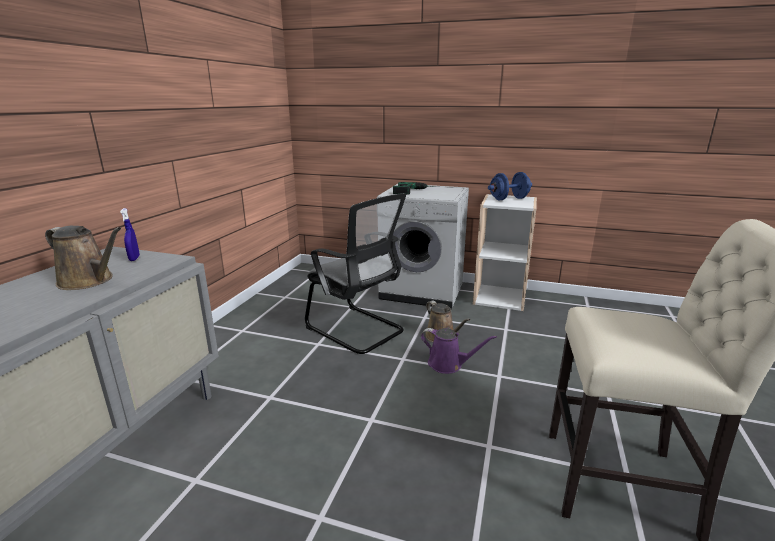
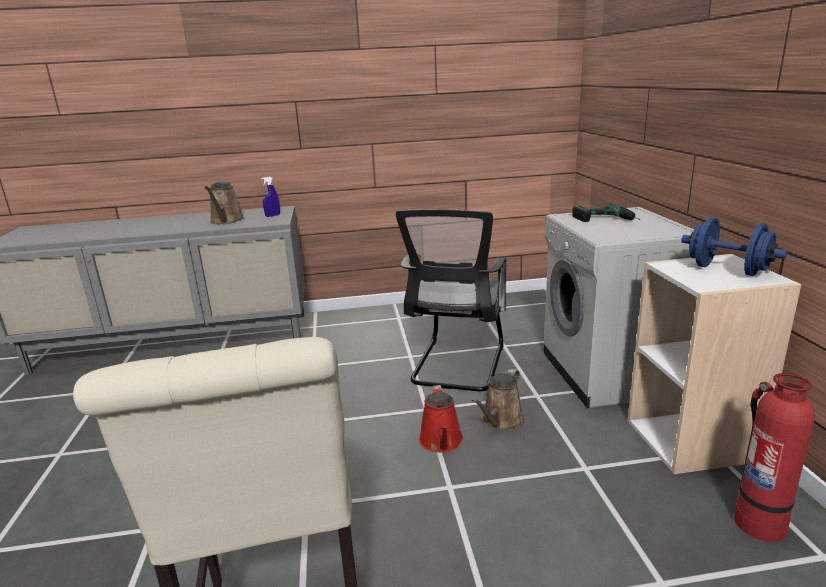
camera: 65 degrees right, 0 degrees up
purple watering can [421,328,497,374] -> red watering can [419,385,463,452]
none -> fire extinguisher [734,373,815,542]

